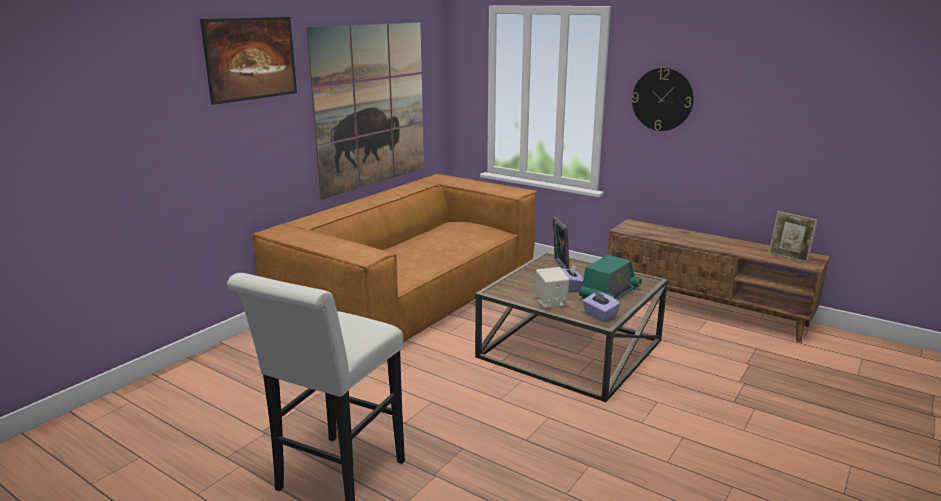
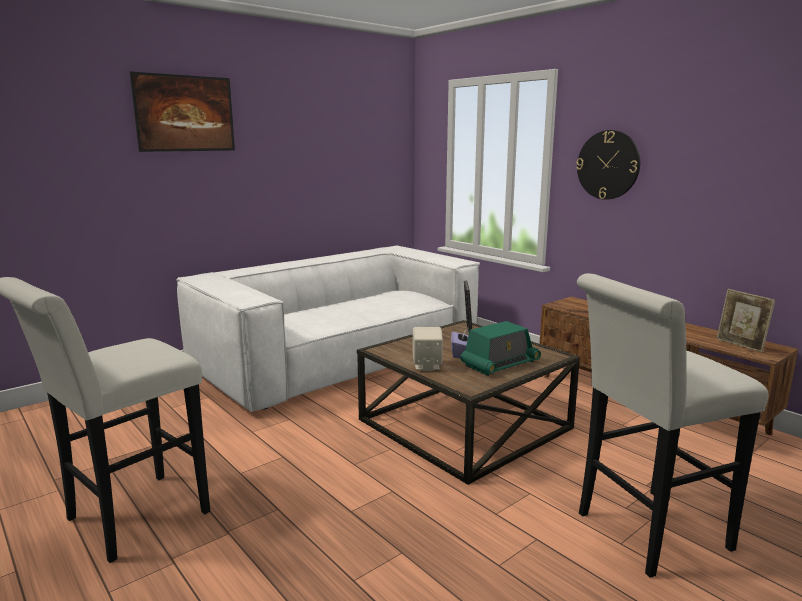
camera: 15 degrees right, 5 degrees down
brown sofa [252,174,537,342] -> white sofa [176,246,480,412]
picture [307,22,424,200] -> none
purple tissue box [582,290,620,322] -> none
none -> white stool [577,273,769,578]

